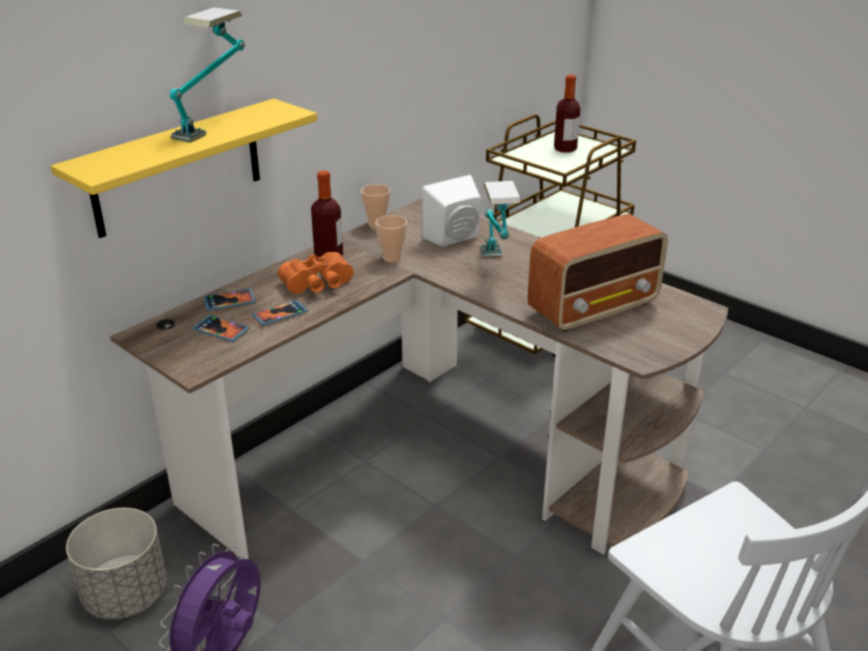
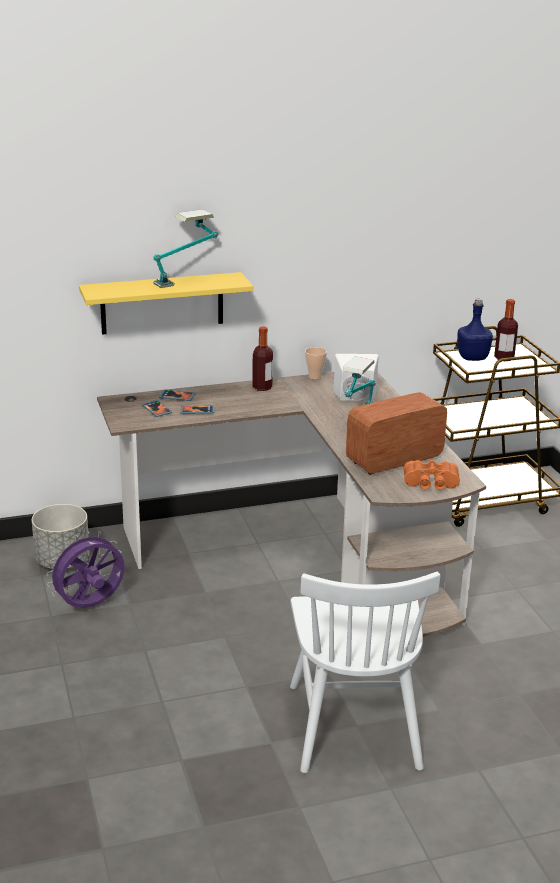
camera: 30 degrees right, 5 degrees down
orange binoculars [278,252,354,294] -> orange binoculars moved to [404,460,460,490]
cup [375,215,407,263] -> none
radio [528,214,668,332] -> radio turned 150 degrees clockwise [346,392,447,475]
none -> blue bottle [457,299,493,361]

